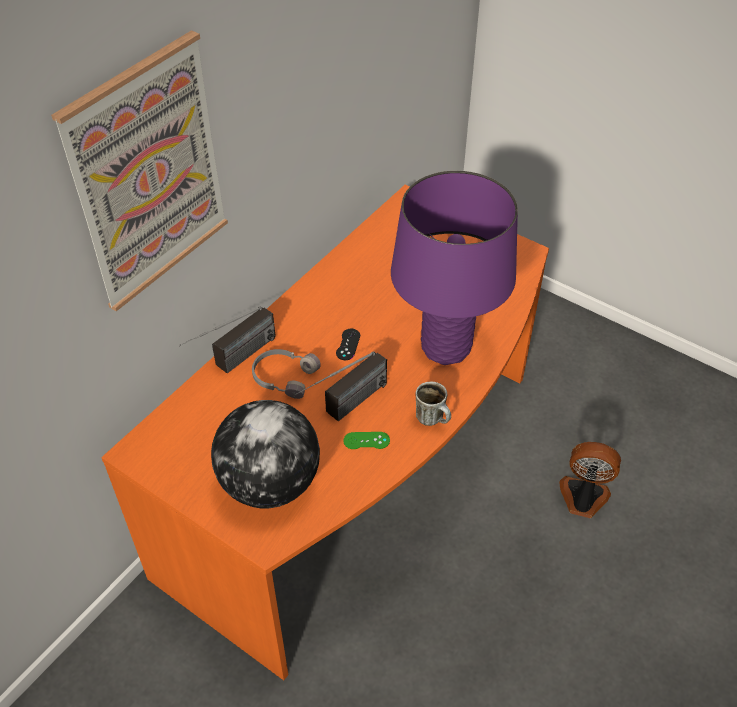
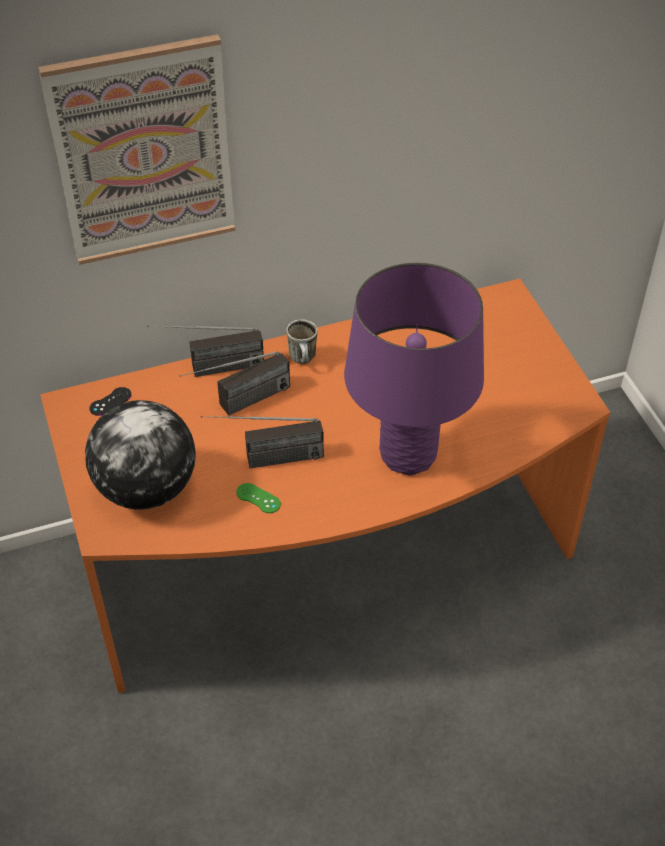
camera: 35 degrees right, 0 degrees up
grey headphones [252,349,321,399] -> radio [179,351,290,415]
black game controller [336,329,360,360] -> black game controller moved to [89,387,132,416]
mug [415,381,451,426] -> mug moved to [286,319,318,364]
fan [559,442,621,518] -> none

